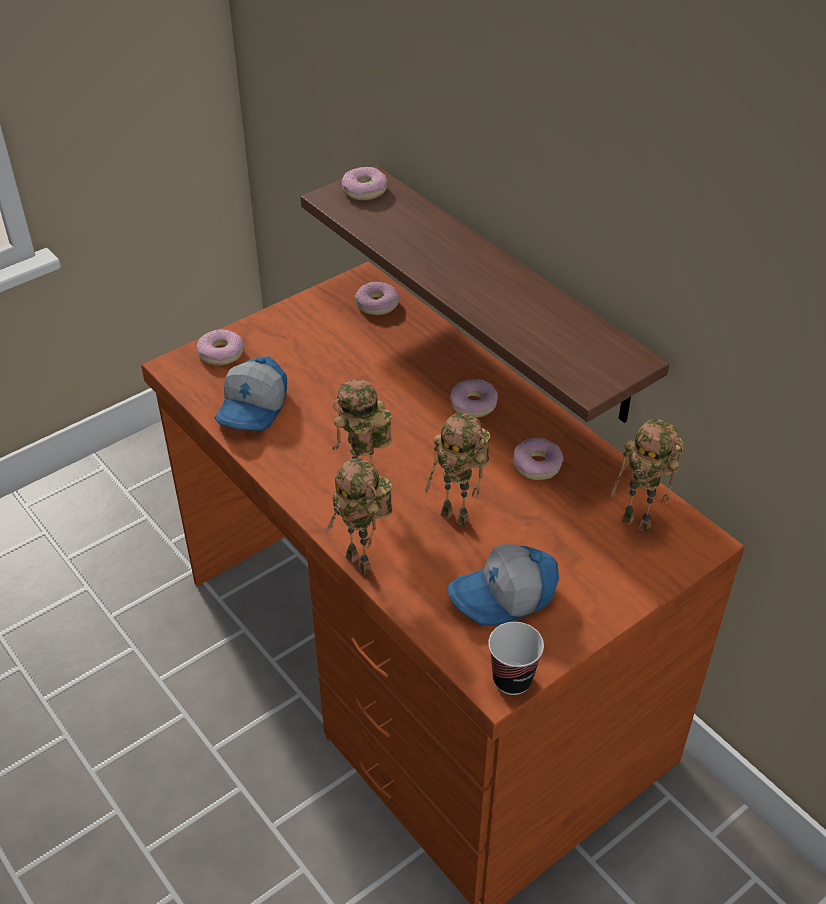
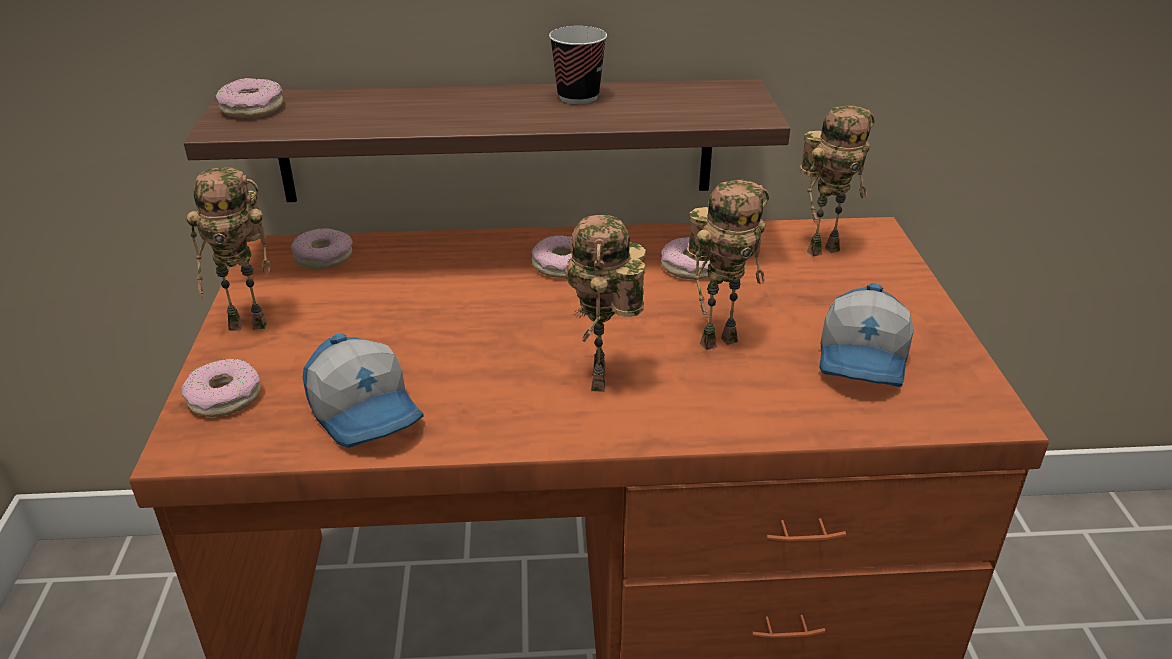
camera: 55 degrees left, 10 degrees down
toy robot [326,458,392,574] -> toy robot moved to [187,168,271,331]
cup [488,622,544,695] -> cup moved to [549,26,607,104]

